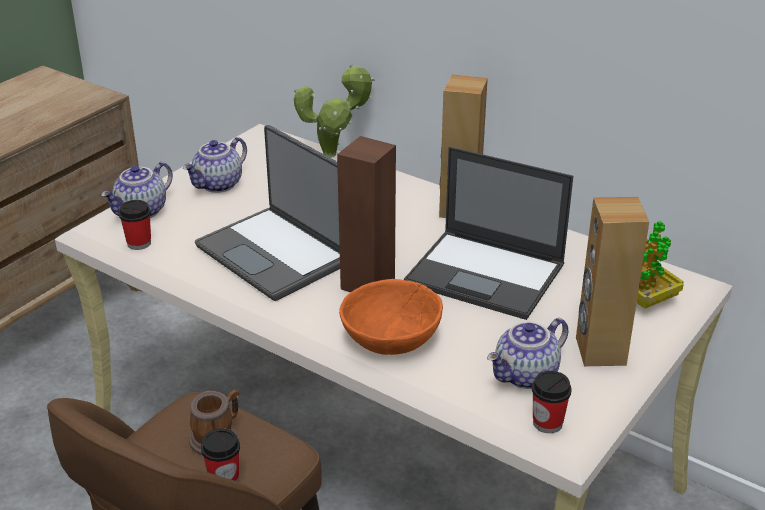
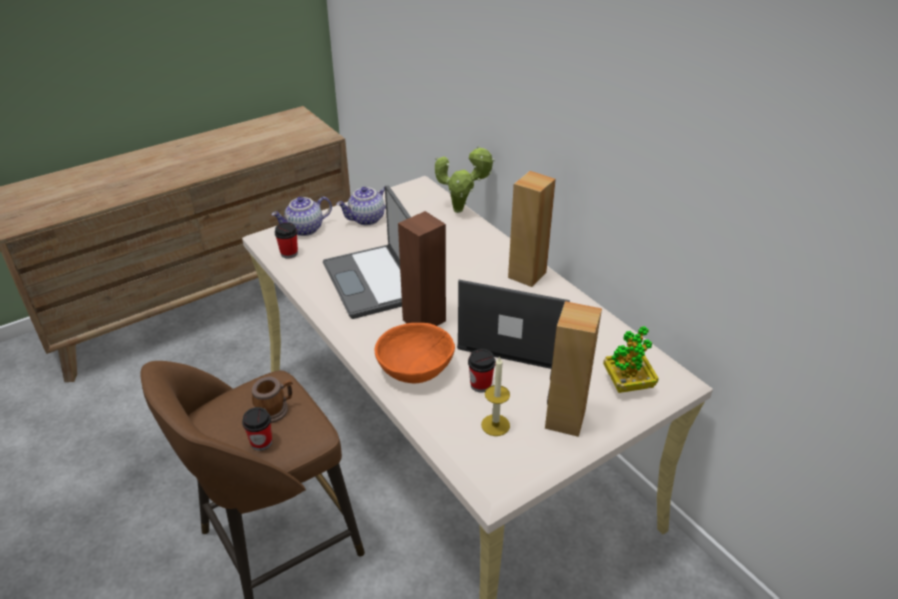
camera: 20 degrees right, 5 degrees up
laptop [404,147,573,320] -> laptop turned 150 degrees clockwise [457,280,570,369]
teapot [487,318,569,389] -> candle [481,356,510,436]
cup [532,371,572,433] -> cup moved to [468,349,496,393]

